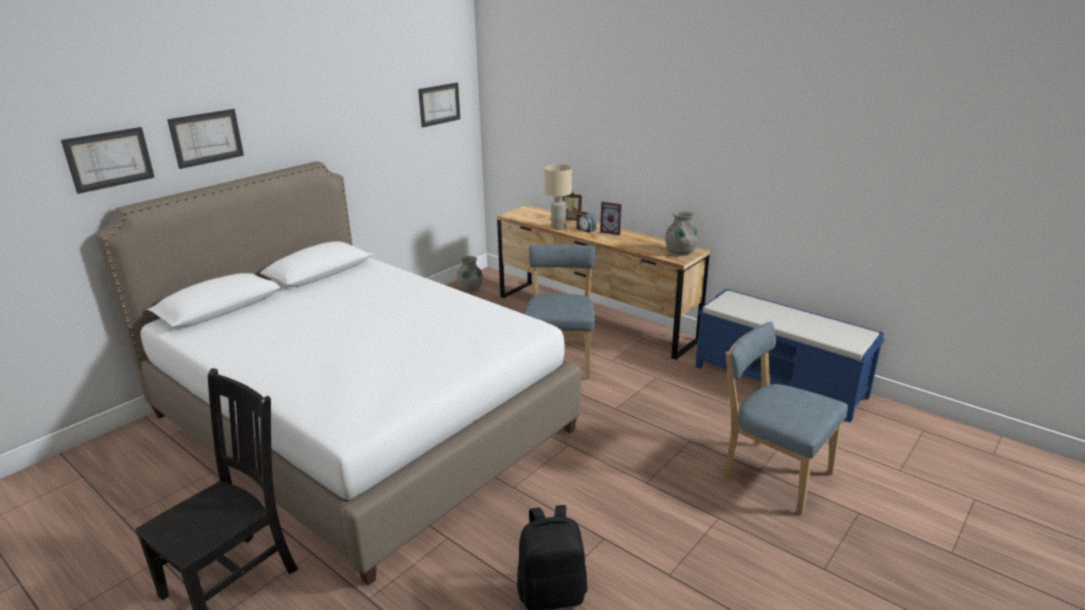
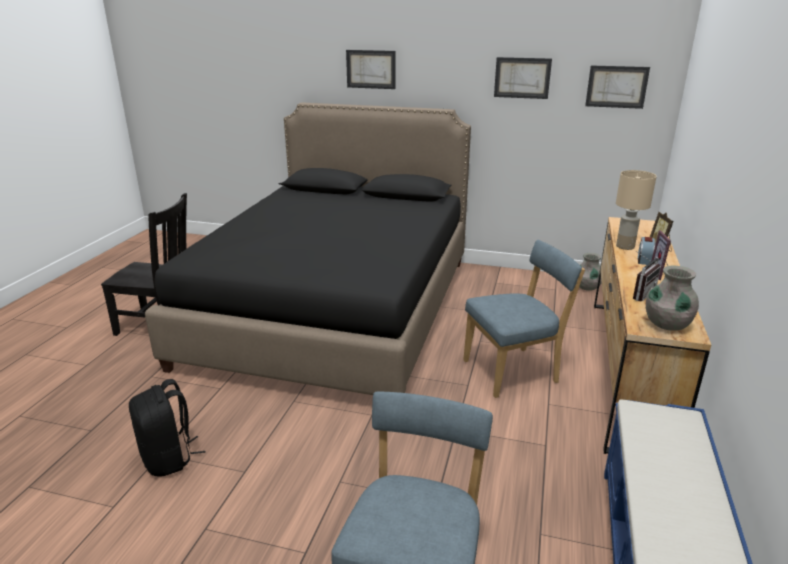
camera: 65 degrees right, 0 degrees up
picture [61,127,155,194] -> picture moved to [494,57,552,99]
white bed [95,161,581,586] -> black bed [145,102,471,395]
none -> radio [633,251,661,301]

